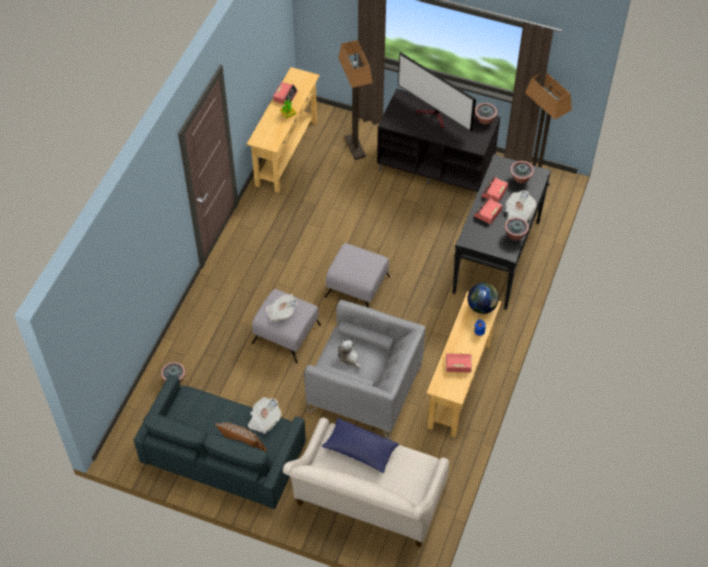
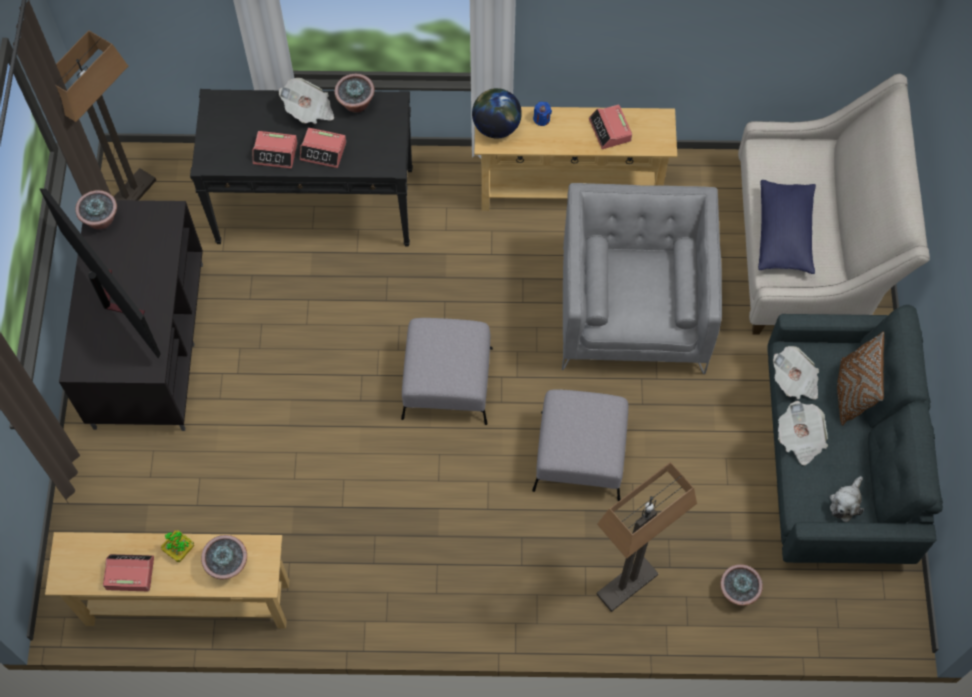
camera: 110 degrees left, 10 degrees up
newspaper [266,294,297,321] -> newspaper moved to [778,401,828,465]
floor lamp [338,40,373,160] -> floor lamp moved to [596,462,697,612]
plush toy [338,340,361,369] -> plush toy moved to [829,476,864,522]
television [398,52,476,131] -> television turned 60 degrees counterclockwise [40,189,161,359]
potted plant [510,161,534,184] -> potted plant moved to [201,535,247,579]

